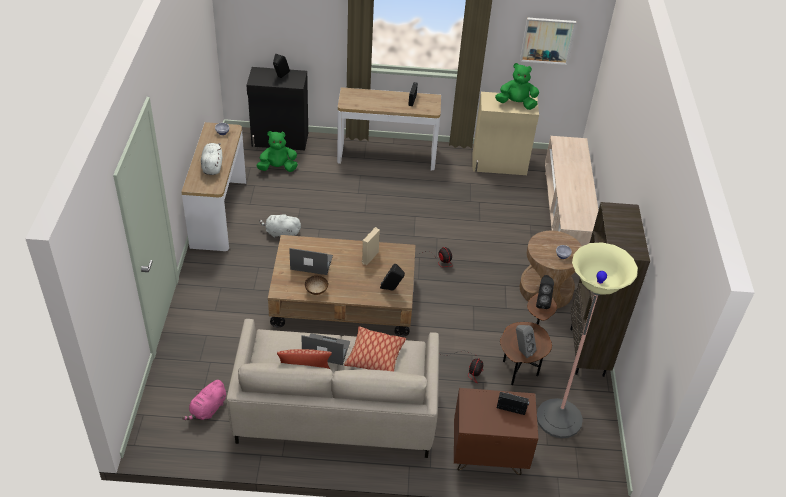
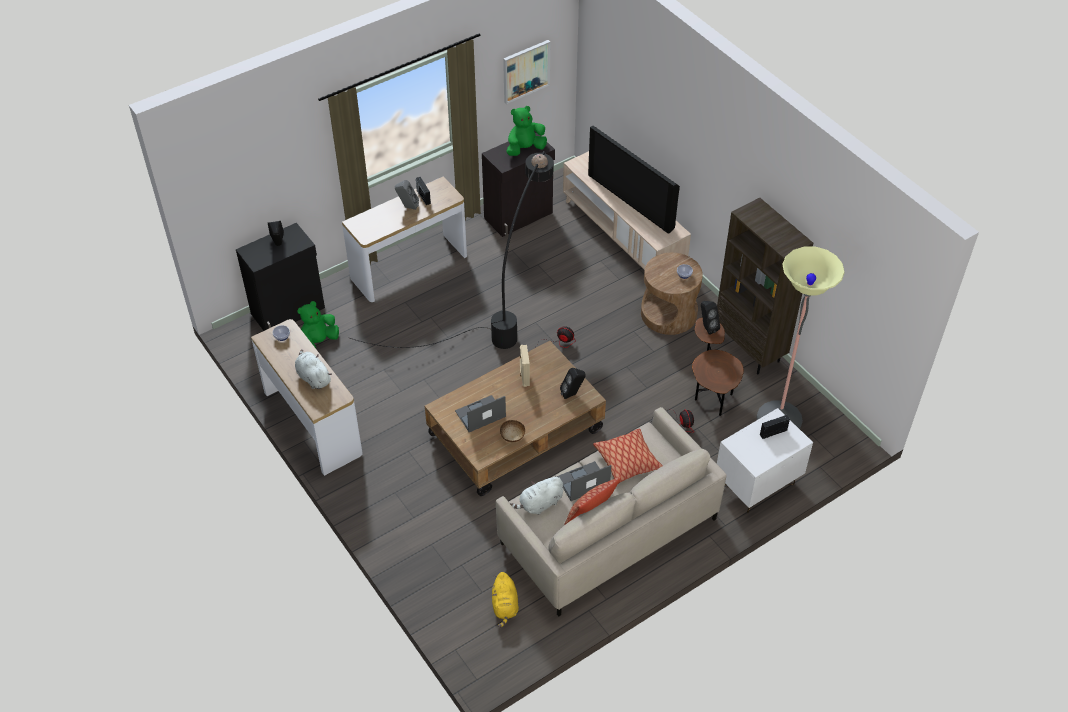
camera: 35 degrees left, 5 degrees up
pink plush toy [182,380,226,420] -> yellow plush toy [492,572,519,628]
white plush toy [259,212,301,238] -> white plush toy moved to [510,475,563,515]
brown nightstand [454,388,538,475] -> white nightstand [717,408,813,513]
beige cabinet [472,92,539,175] -> black cabinet [482,131,555,237]
grey speaker [516,325,537,358] -> grey speaker moved to [395,180,419,210]
none -> black floor lamp [350,151,554,349]
none -> television [588,126,680,234]

